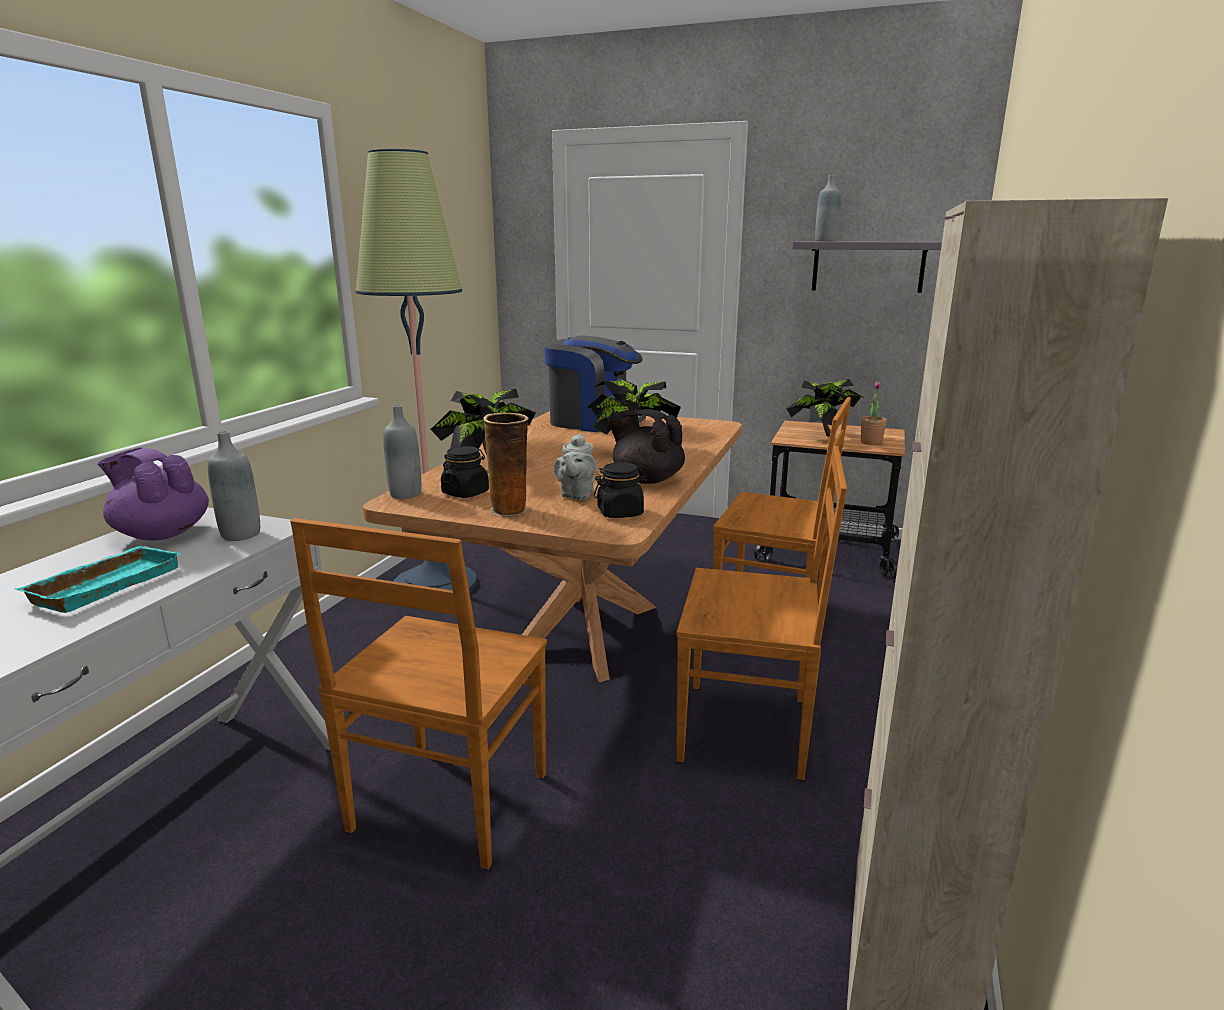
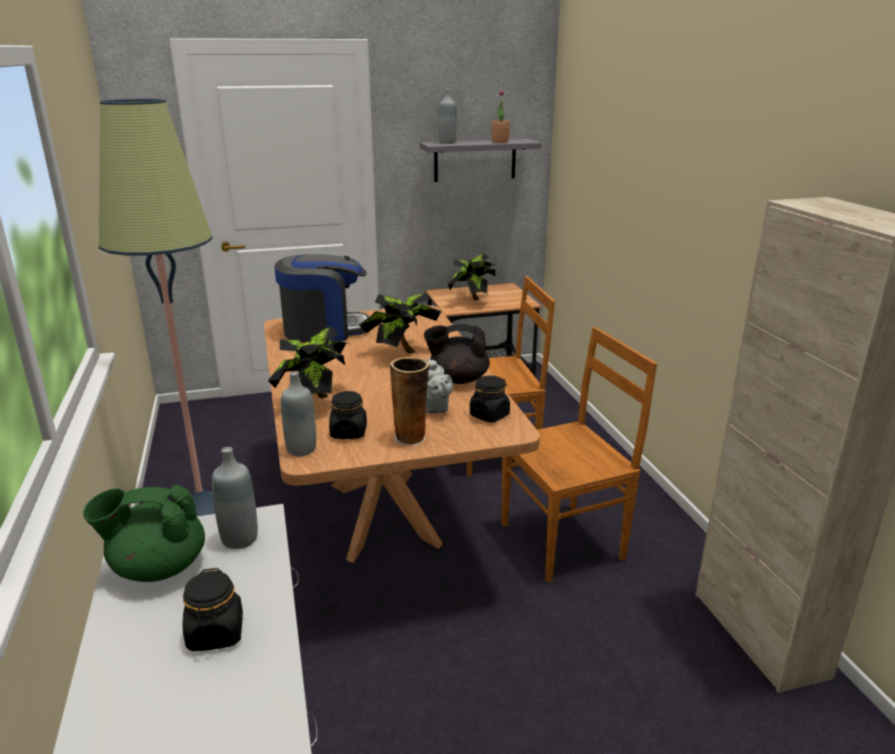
camera: 35 degrees left, 5 degrees up
turquoise tray [15,546,182,613] -> black jar [183,568,243,651]
purple teapot [97,448,209,540] -> green teapot [83,485,205,582]
brown chair [290,518,547,869] -> none
potted plant [861,382,887,445] -> potted plant moved to [491,89,511,143]

